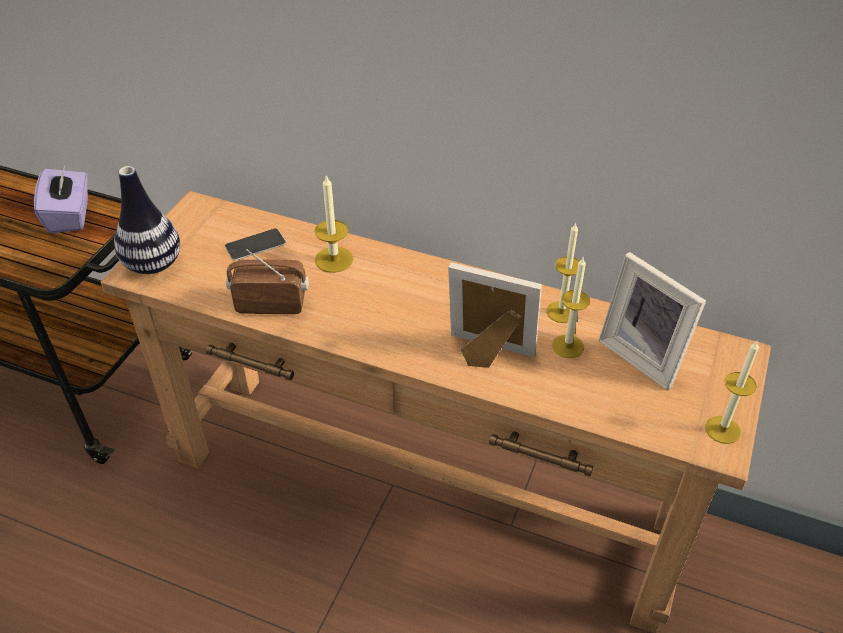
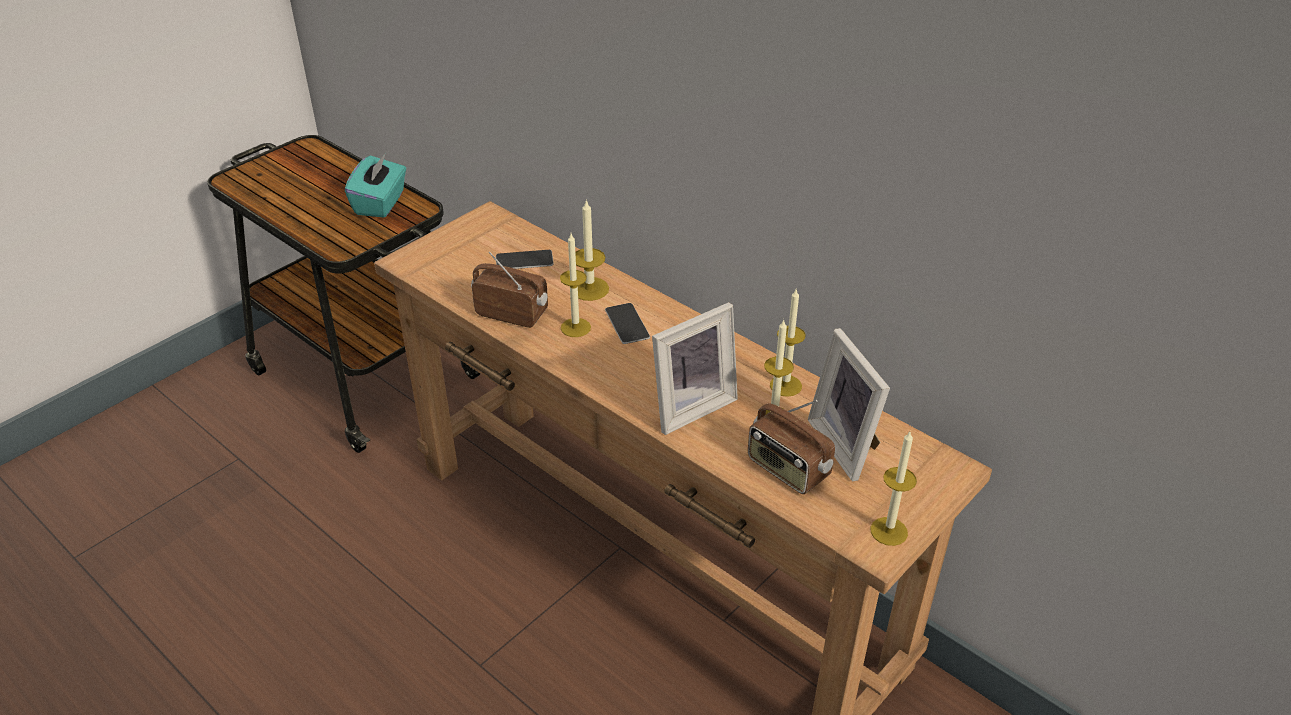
camera: 20 degrees right, 5 degrees down
purple tissue box [34,165,88,233] -> turquoise tissue box [345,153,406,218]
vase [114,166,180,274] -> none
picture frame [448,263,542,368] -> picture frame turned 105 degrees clockwise [652,302,738,435]
none -> candle [560,234,591,337]
none -> phone [605,303,650,344]
none -> radio [748,400,835,494]

